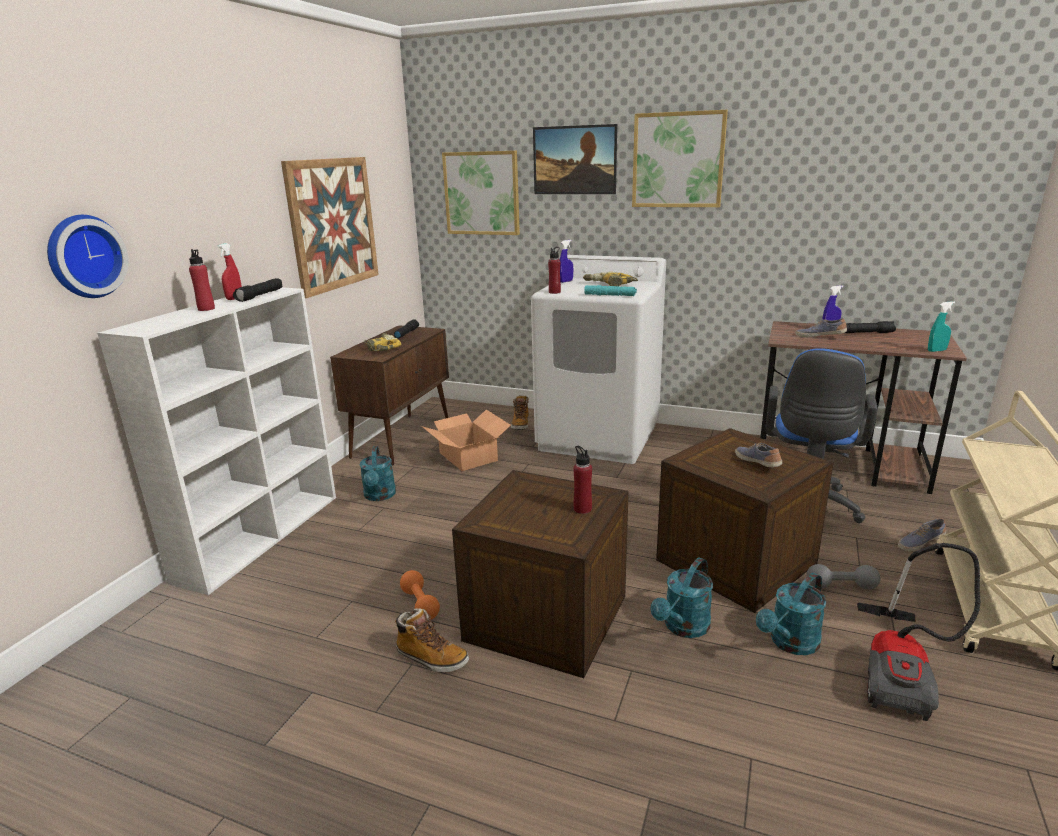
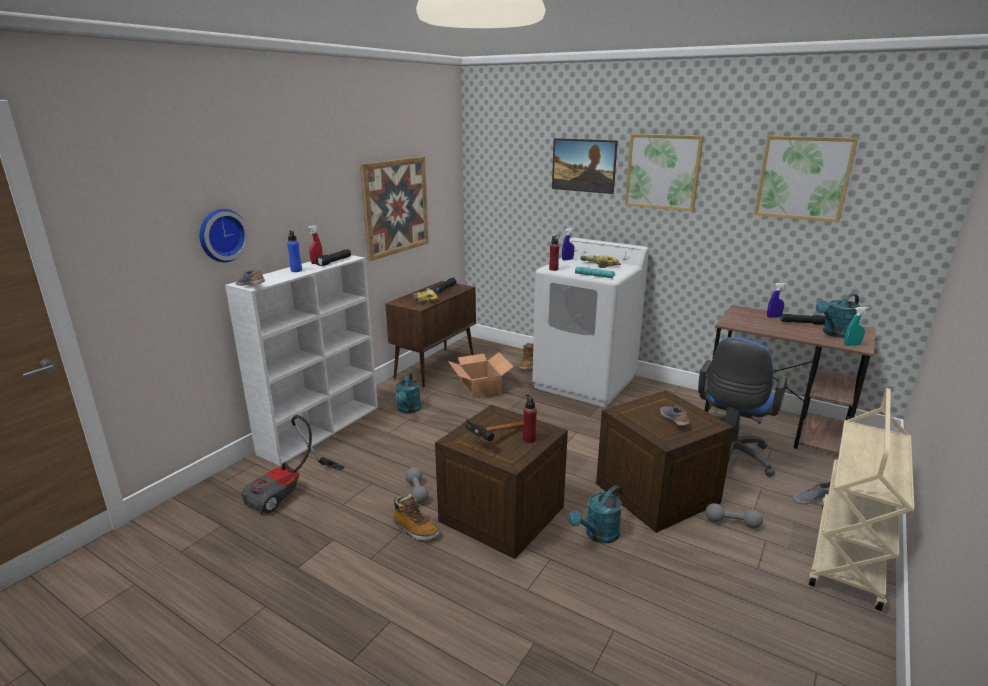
camera: 10 degrees right, 0 degrees up
red bottle [189,249,215,311] -> blue bottle [287,230,302,272]
orange dumbbell [400,570,440,620] -> grey dumbbell [406,467,429,504]
picture [442,151,520,235] -> picture moved to [754,136,858,223]
turquoise watering can [756,573,826,655] -> turquoise watering can moved to [816,294,860,338]
shoe [796,318,847,337] -> shoe moved to [235,270,265,286]
vacuum cleaner [857,543,981,721] -> vacuum cleaner moved to [241,415,345,515]
none -> hammer [465,419,524,441]

